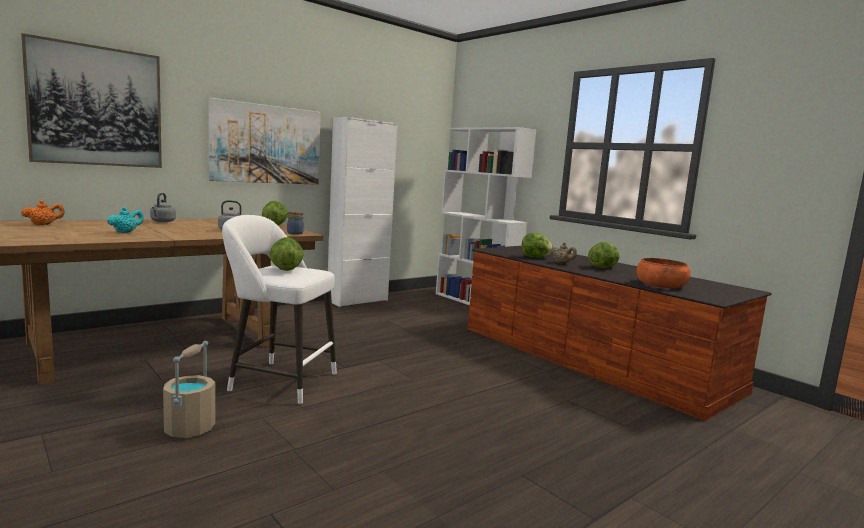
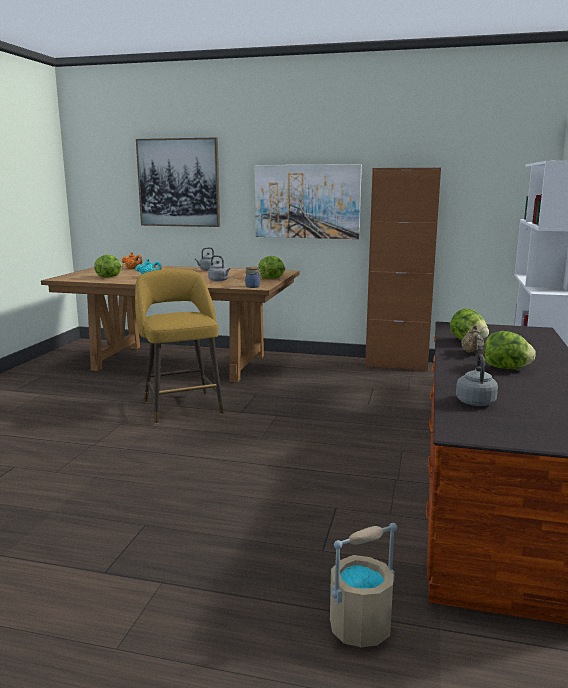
camera: 55 degrees right, 5 degrees up
beige bucket [163,341,216,438] -> beige bucket moved to [330,523,397,647]
white stool [222,215,337,405] -> yellow stool [135,269,224,424]
lettuce [270,237,304,271] -> lettuce moved to [94,255,122,278]
white cabinet [328,117,398,307] -> brown cabinet [365,168,441,371]
orange bowl [636,258,691,288] -> grey kettle [456,354,498,406]

